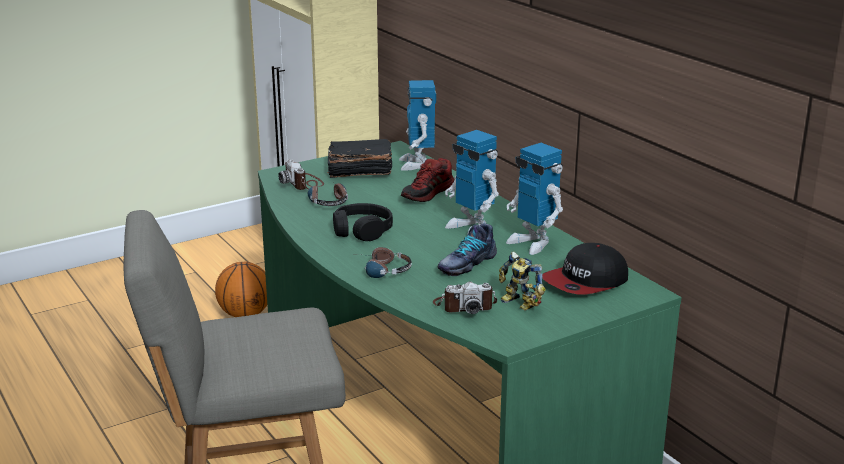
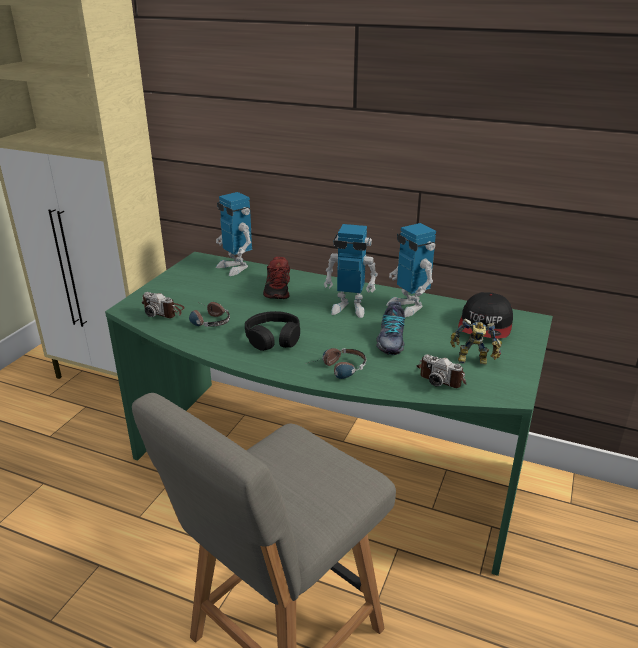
camera: 35 degrees left, 5 degrees up
basketball [215,261,267,317] -> none
black book [327,139,392,178] -> none
camera [433,281,497,314] -> camera turned 75 degrees clockwise [417,354,466,388]
toy robot [506,143,563,255] -> toy robot turned 45 degrees clockwise [386,223,436,317]

